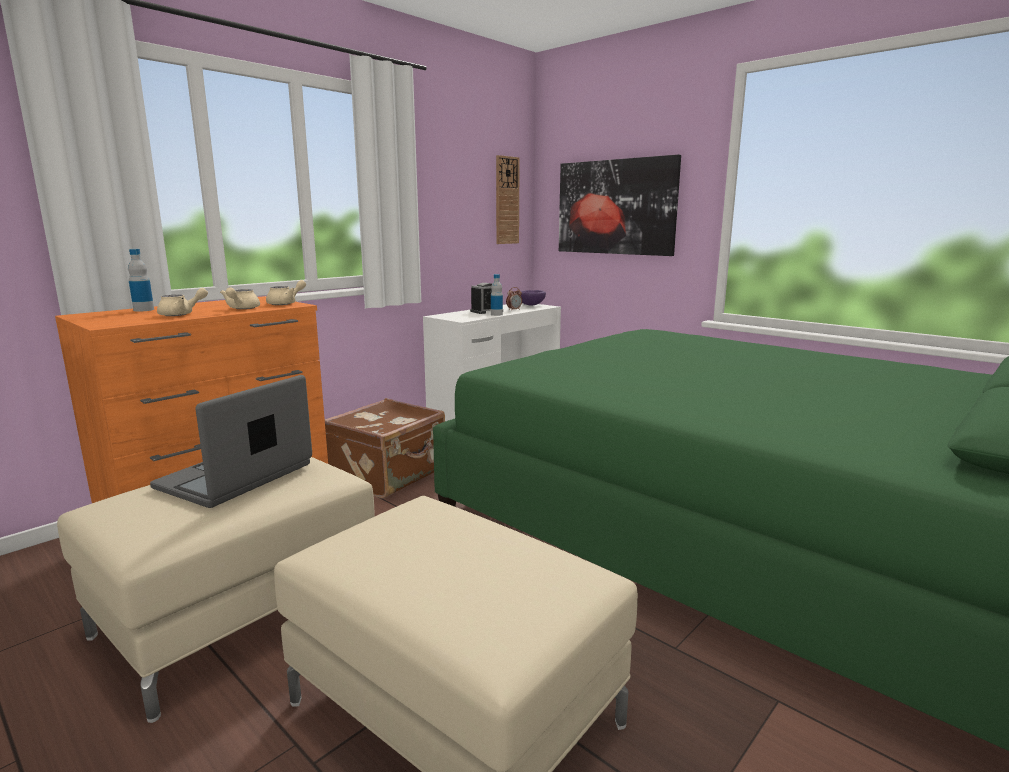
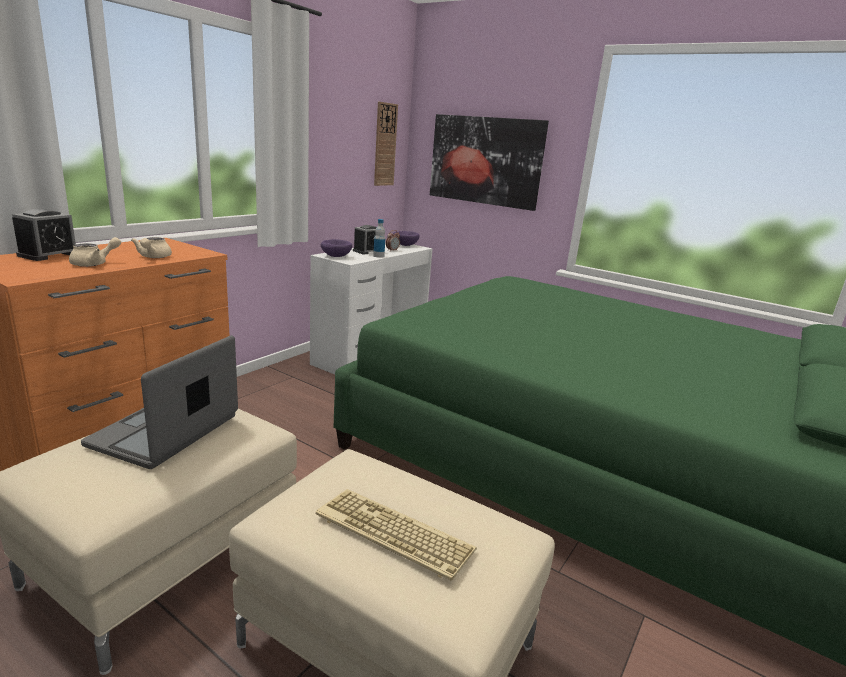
camera: 10 degrees left, 5 degrees up
bottle [128,249,154,312] -> alarm clock [12,209,76,261]
beige teapot [266,280,306,305] -> none
brown suitcase [325,398,445,498] -> none
none -> keyboard [316,489,477,581]
none -> purple bowl [321,239,352,257]

